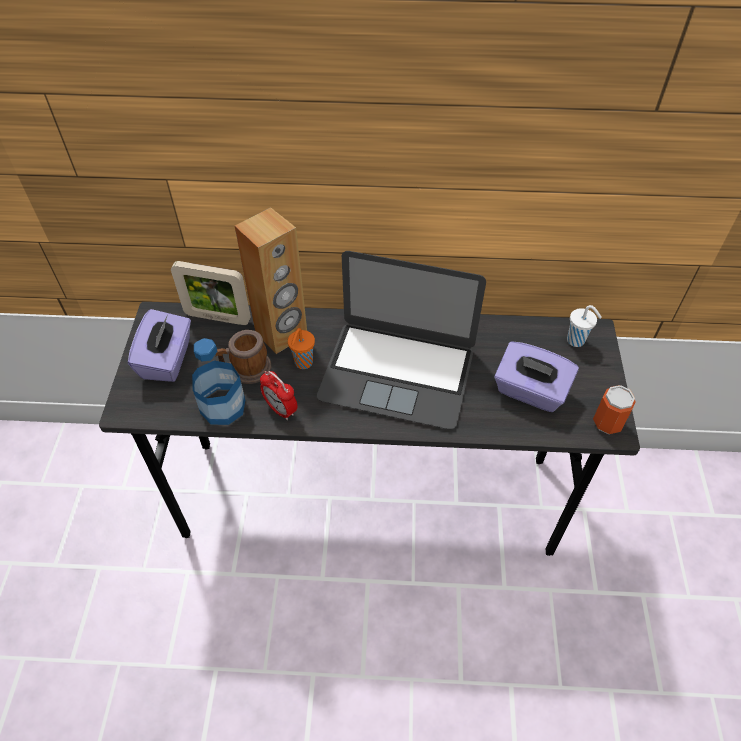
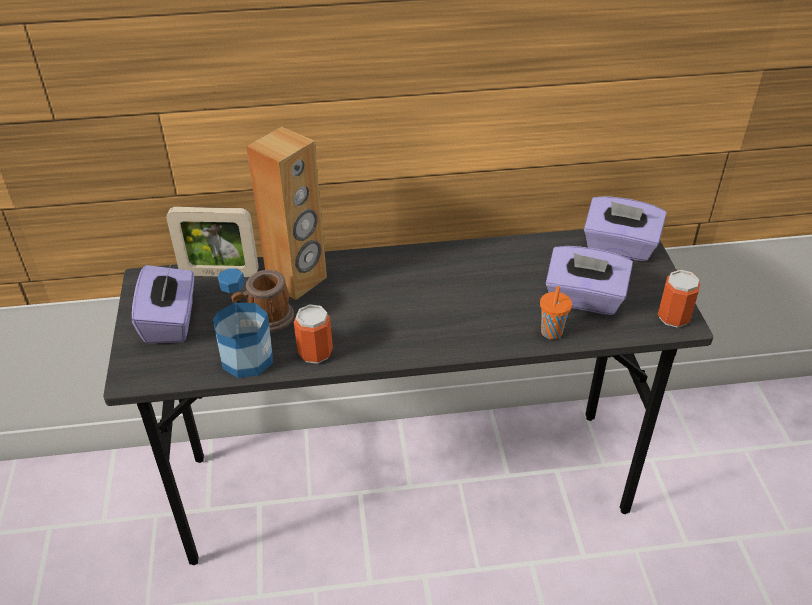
camera: 10 degrees left, 10 degrees down
alarm clock [260,371,298,420] -> can [294,304,333,364]
orange cup [288,328,315,369] -> orange cup moved to [540,286,572,340]
laptop [317,251,486,429] -> none
white cup [567,305,602,347] -> purple tissue box [584,196,666,261]

